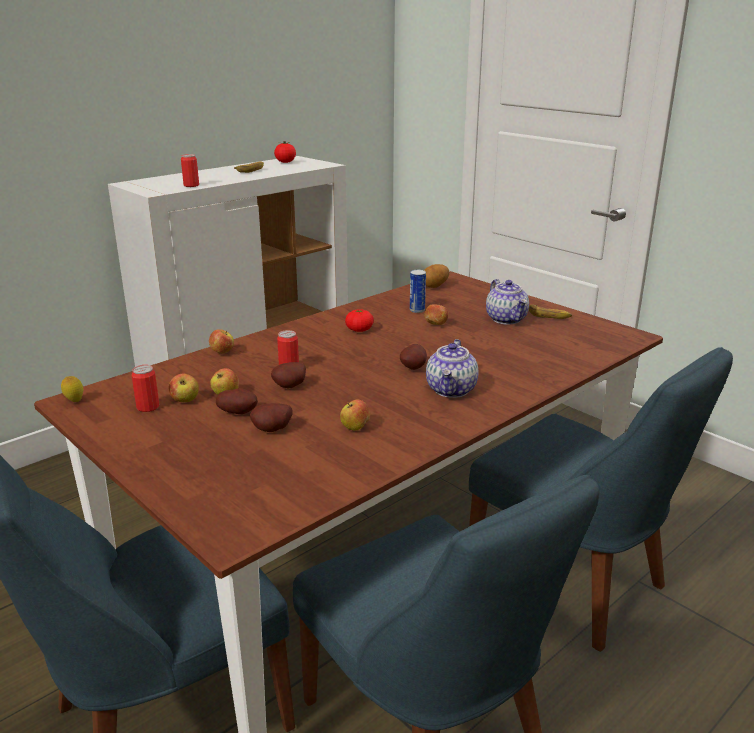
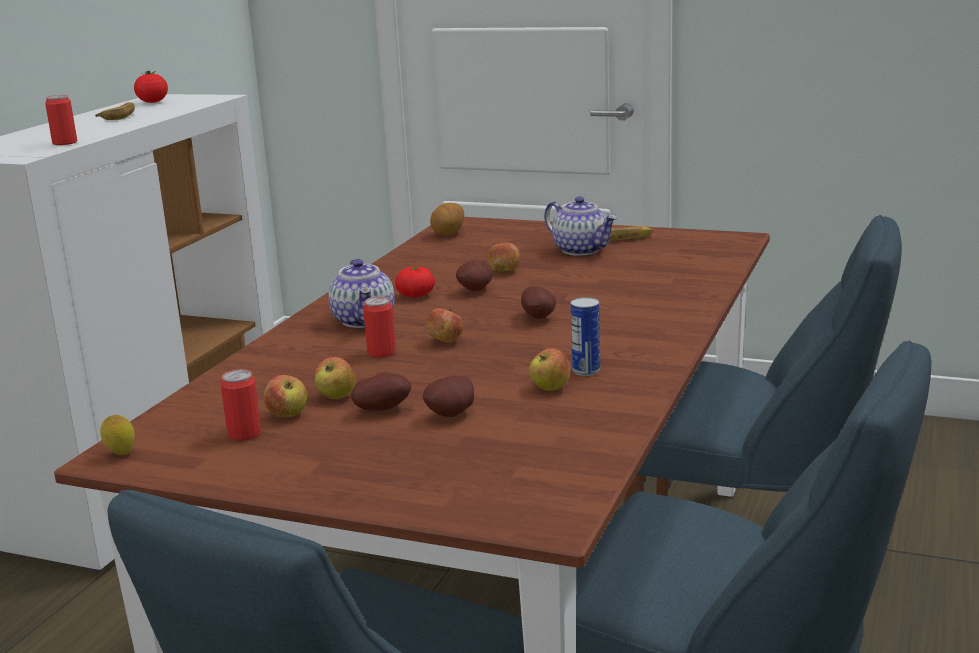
camera: 25 degrees left, 5 degrees down
apple [209,329,234,354] -> apple moved to [426,308,463,343]
potato [271,362,306,388] -> potato moved to [456,260,493,292]
can [410,270,426,313] -> can moved to [570,297,600,376]
teapot [426,339,478,398] -> teapot moved to [328,259,395,328]

